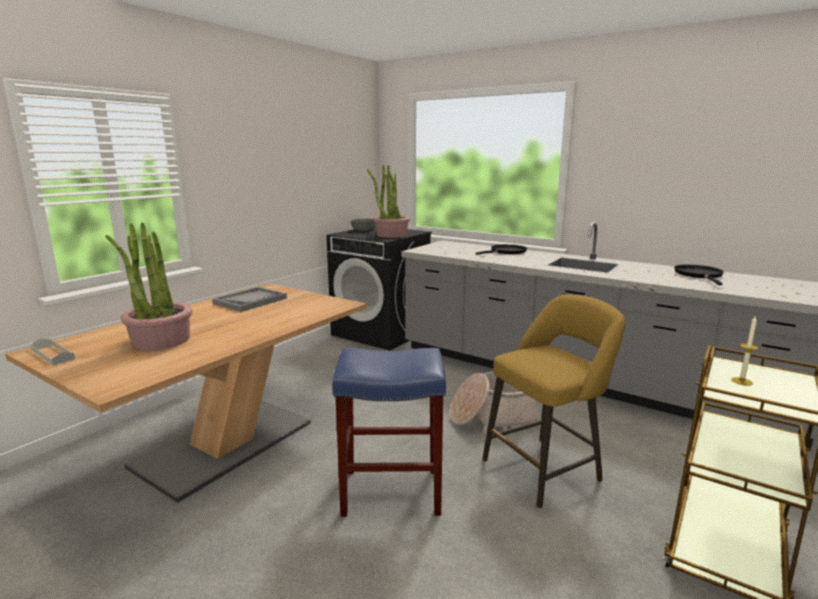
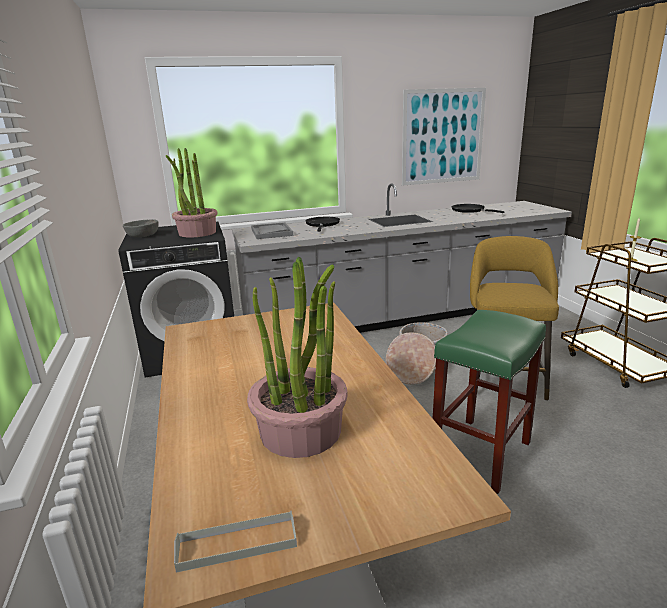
camera: 50 degrees left, 5 degrees up
grey tray [212,287,287,312] -> grey tray moved to [251,222,293,239]
blue stool [332,348,446,517] -> green stool [433,310,546,494]
none -> picture [402,88,486,186]

